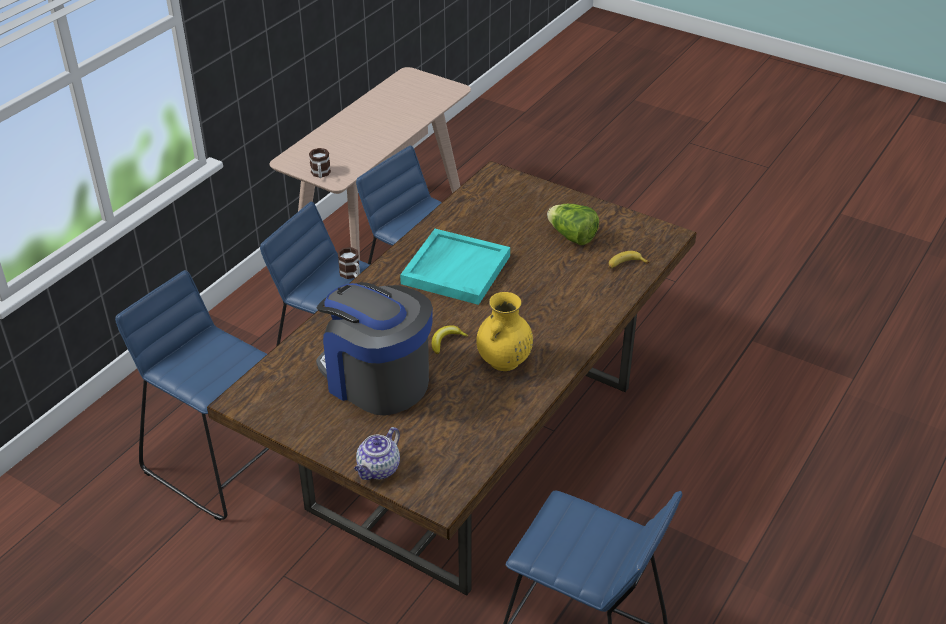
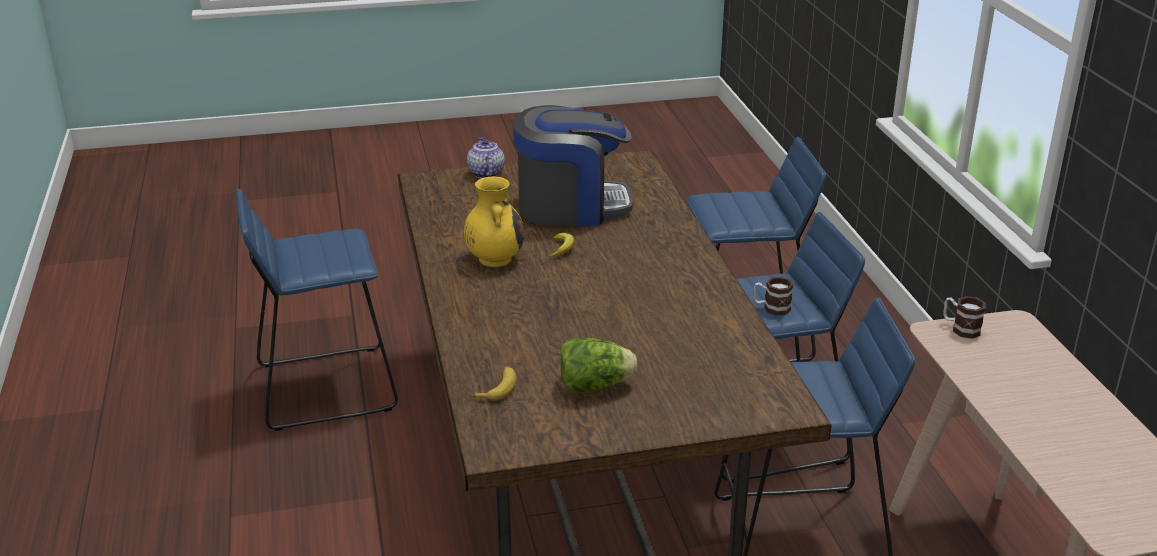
camera: 135 degrees right, 10 degrees down
turquoise tray [400,229,510,305] -> none

